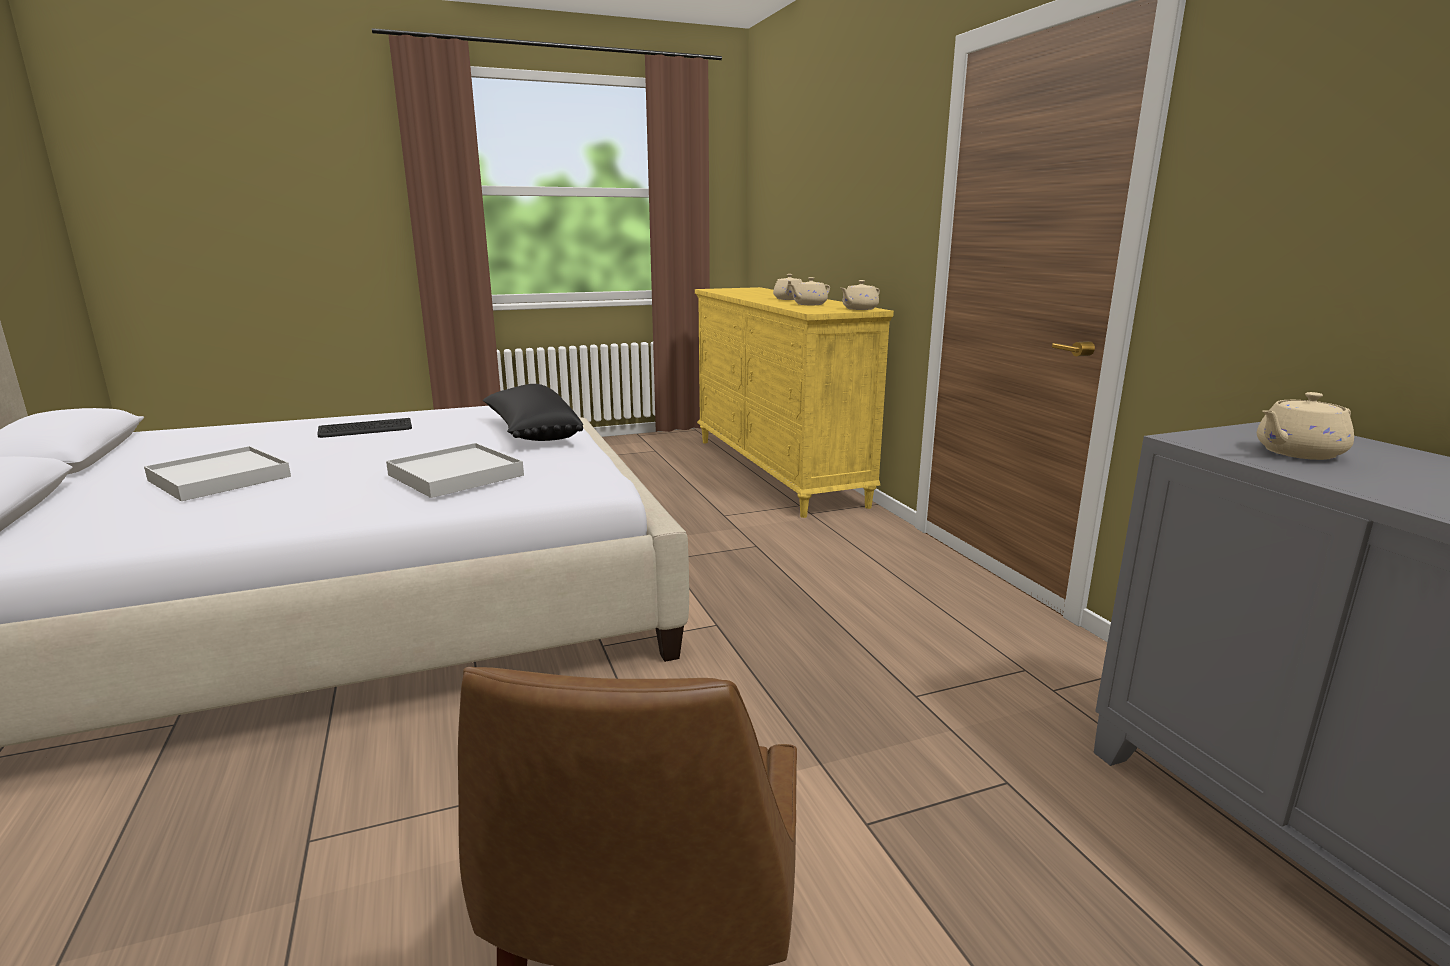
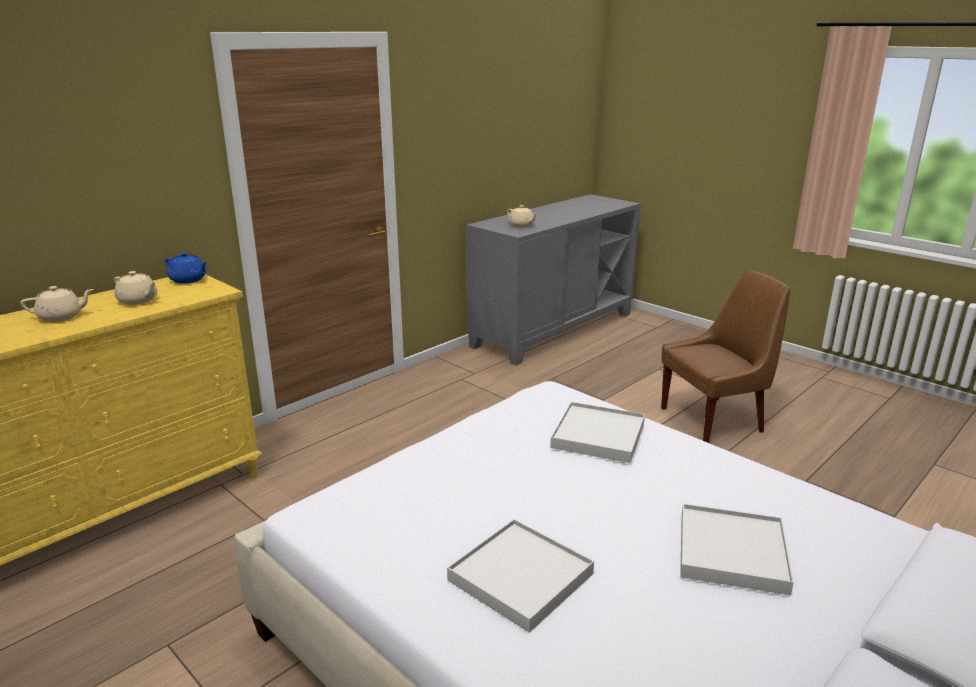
camera: 115 degrees left, 5 degrees up
keyboard [317,418,412,438] -> white tray [447,519,594,633]
black pillow [483,384,583,441] -> none
beige teapot [841,280,880,310] -> blue teapot [165,252,208,284]

